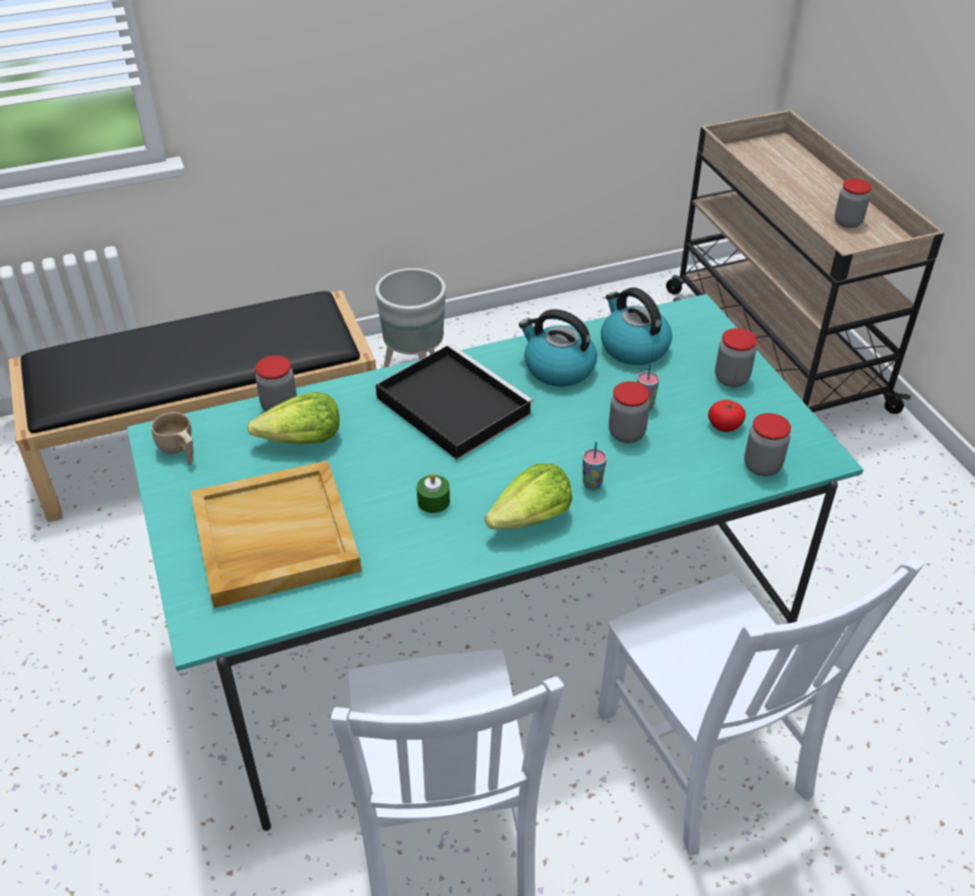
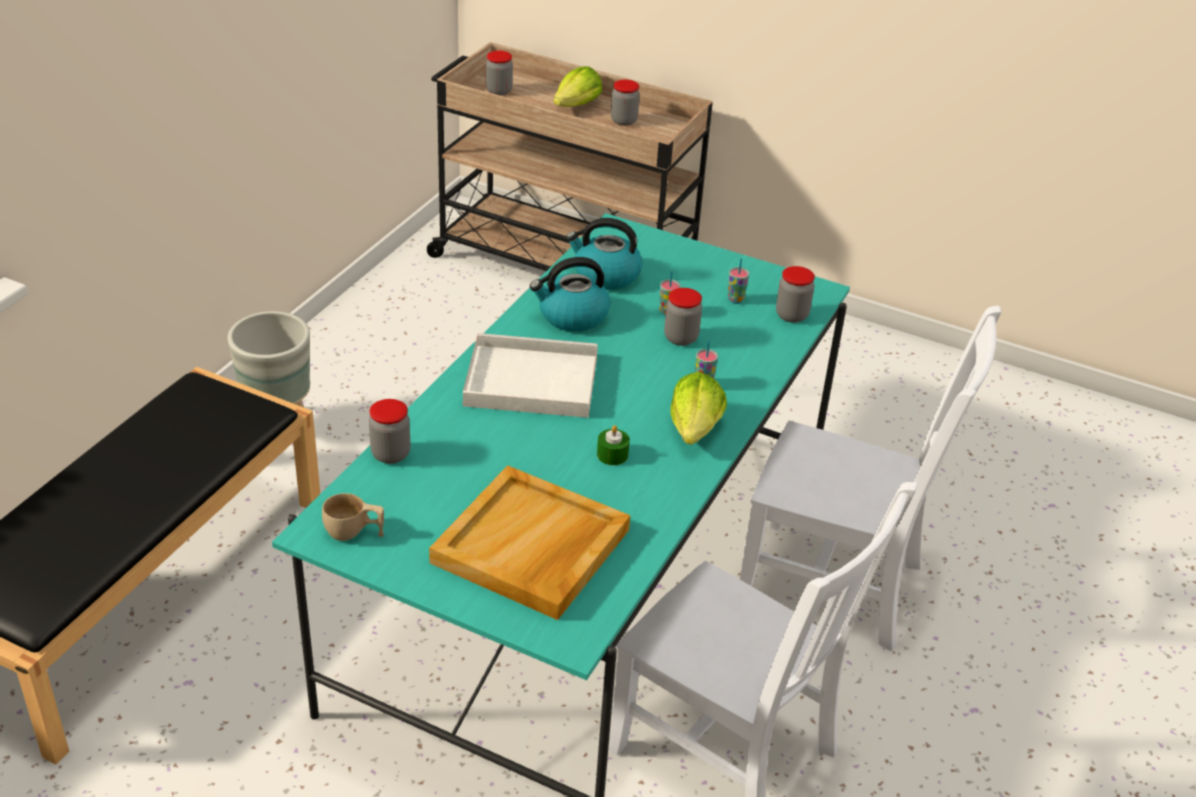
camera: 45 degrees left, 5 degrees down
lettuce [247,392,340,444] -> lettuce moved to [553,66,602,107]
black tray [376,344,534,459] -> white tray [463,333,598,418]
tomato [708,400,746,432] -> cup [728,258,749,304]
jar [715,328,757,387] -> jar moved to [486,51,513,96]

